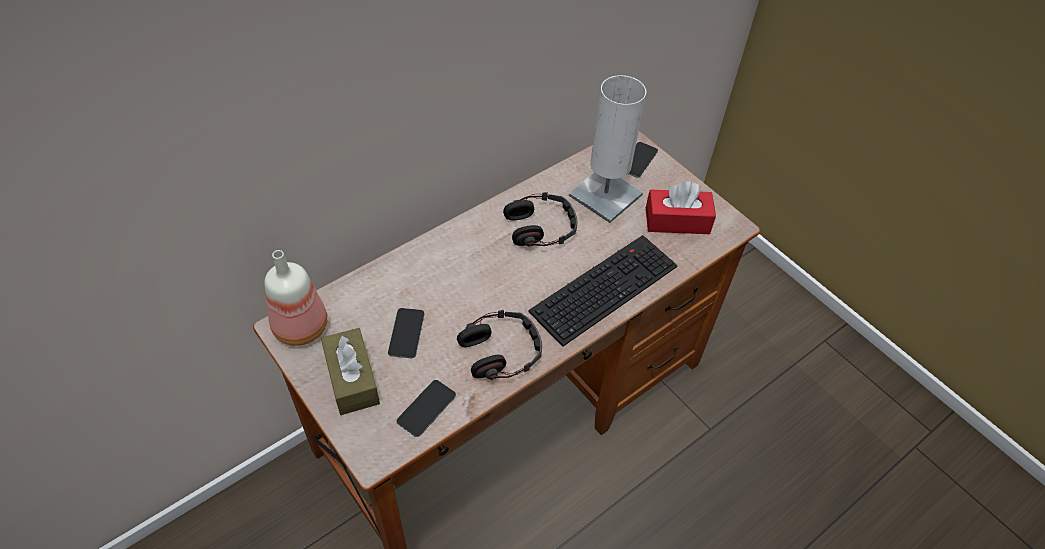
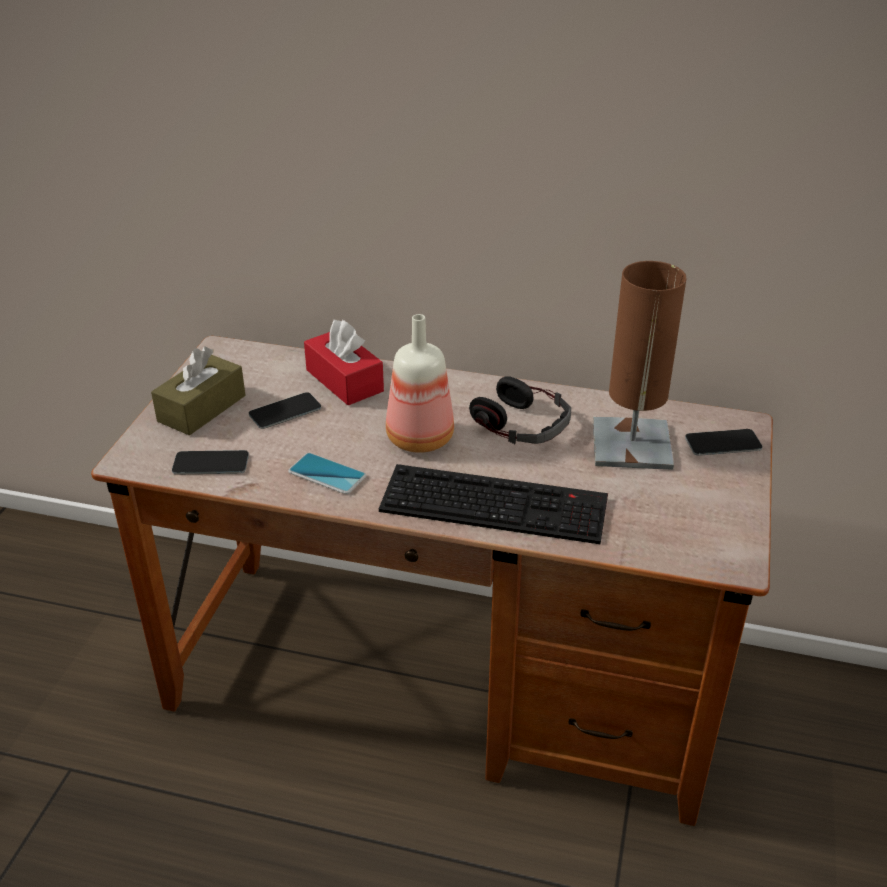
camera: 55 degrees right, 15 degrees down
bottle [264,250,328,346] -> bottle moved to [386,314,454,453]
headphones [457,310,542,380] -> phone [288,453,366,494]
white table lamp [569,75,646,223] -> brown table lamp [593,261,687,470]
red tissue box [646,181,716,234] -> red tissue box moved to [304,320,384,405]

